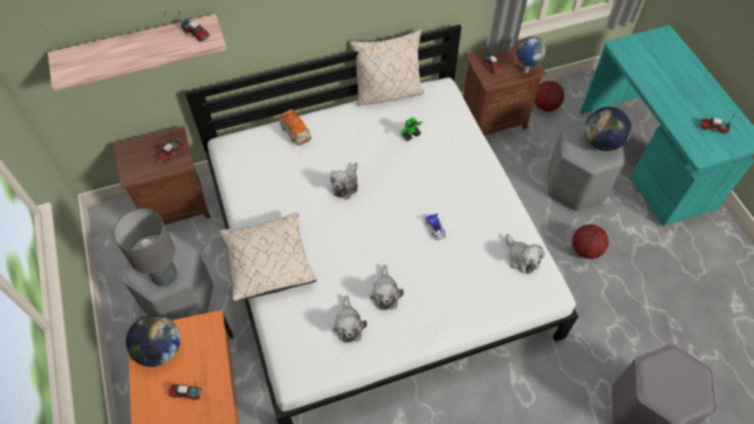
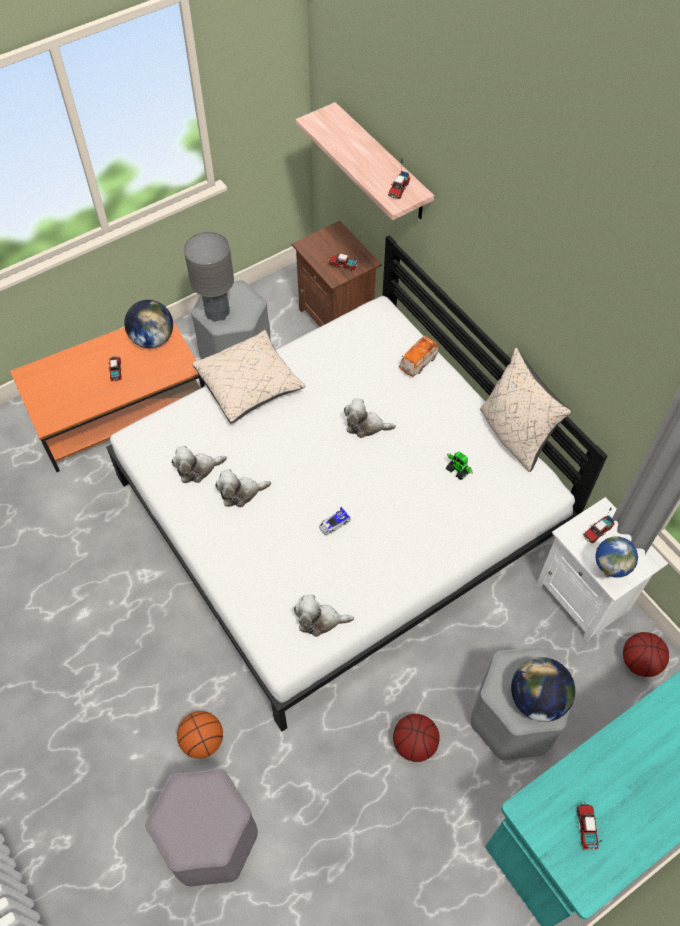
camera: 75 degrees right, 0 degrees up
brown nightstand [463,39,546,135] -> white nightstand [536,497,669,642]
plush toy [506,234,545,274] -> plush toy turned 45 degrees clockwise [294,595,354,637]
none -> basketball [177,711,223,759]

